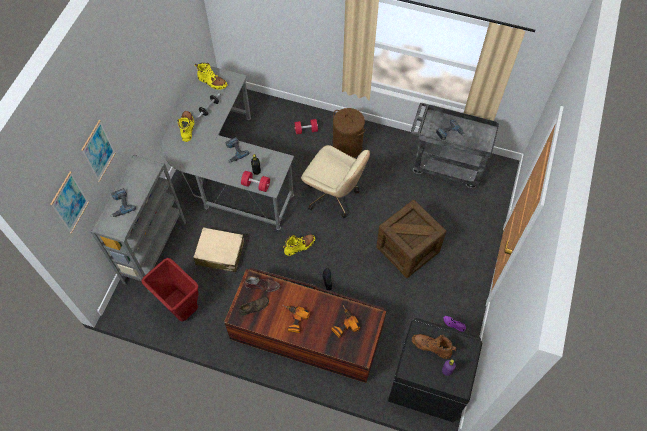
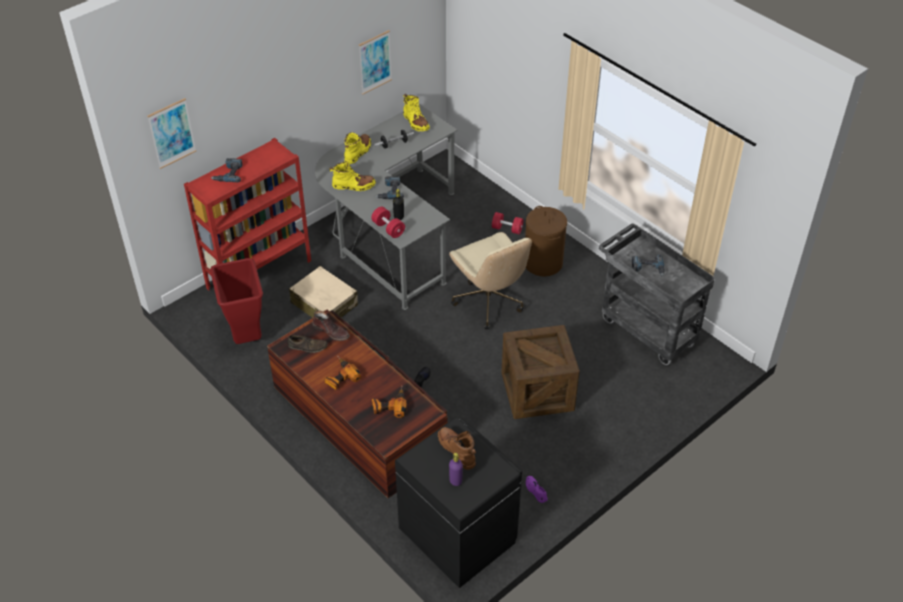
camera: 30 degrees right, 15 degrees down
picture [81,120,116,182] -> picture moved to [359,30,392,94]
grey bookcase [90,154,186,293] -> red bookcase [184,138,311,291]
yellow boot [283,234,315,256] -> yellow boot moved to [329,161,376,191]

